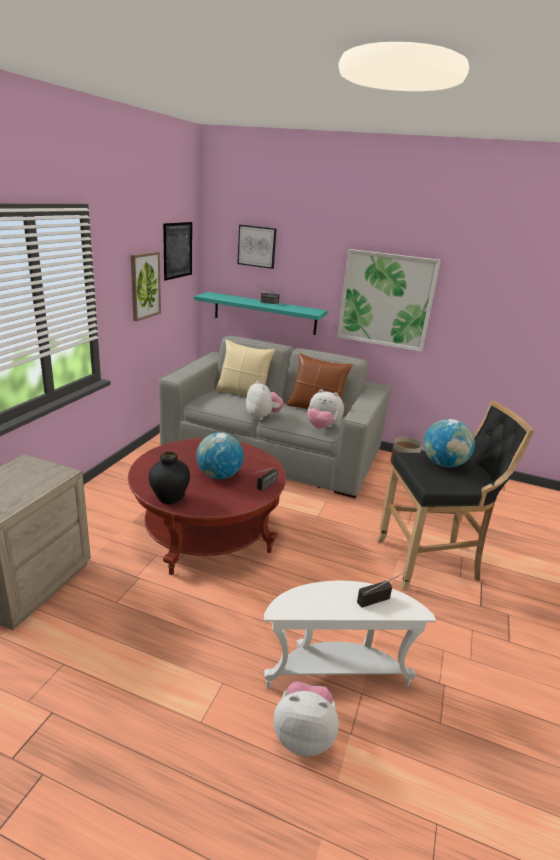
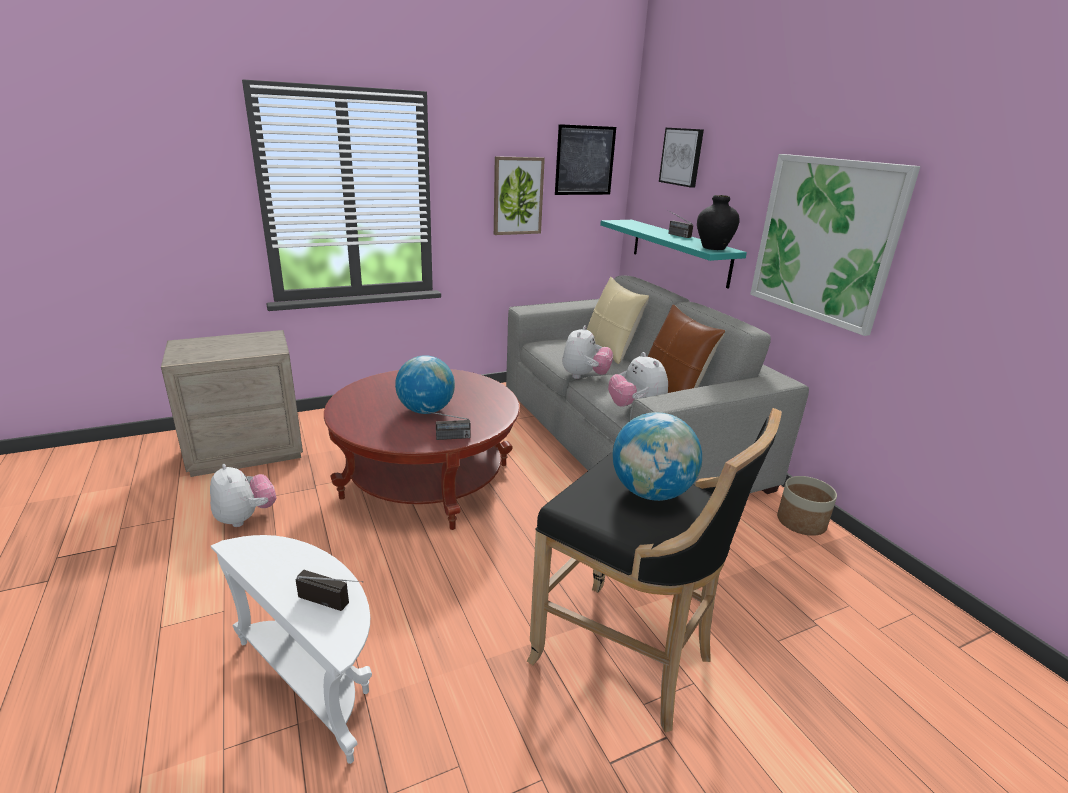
camera: 45 degrees right, 0 degrees up
black vase [149,452,190,504] -> black vase moved to [697,195,740,250]
plush toy [274,681,339,757] -> plush toy moved to [210,464,277,527]

